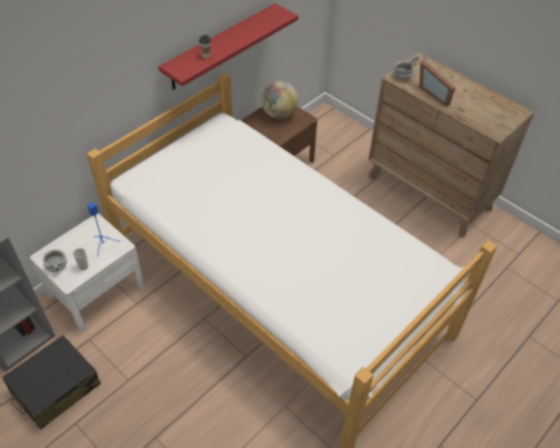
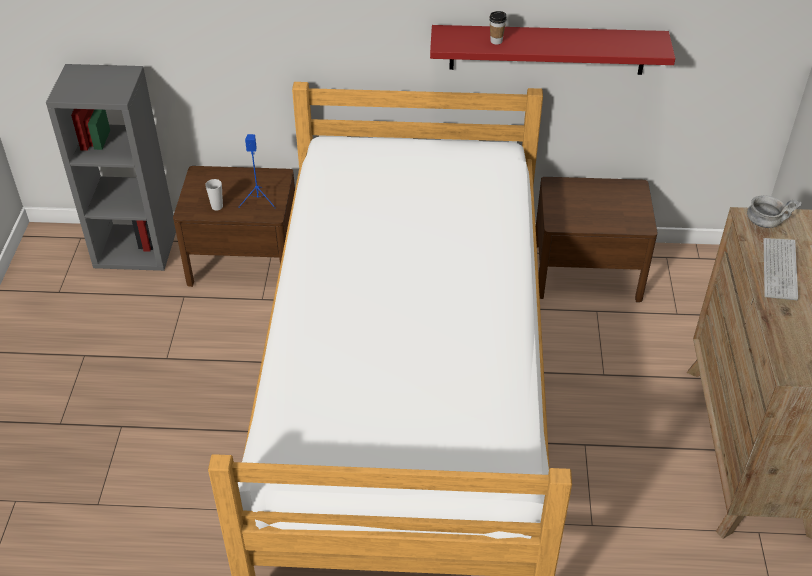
camera: 50 degrees right, 5 degrees down
black suitcase [2,335,101,429] -> none
white nightstand [30,213,145,332] -> brown nightstand [173,166,295,287]
grey bowl [43,249,67,272] -> none
globe [261,81,298,119] -> none
picture frame [419,60,456,107] -> keyboard [763,238,798,300]

